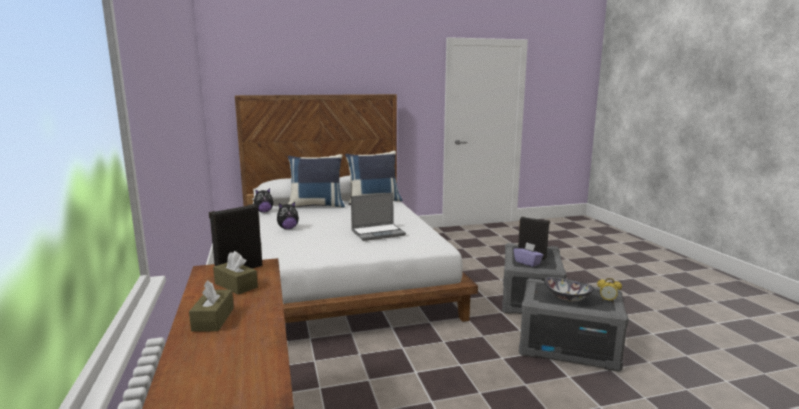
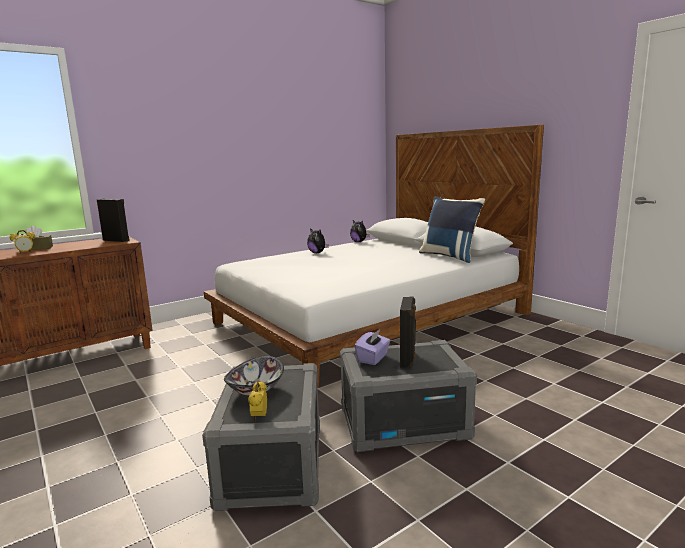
camera: 70 degrees right, 0 degrees up
brown tissue box [213,251,258,295] -> none
blue pillow [288,154,345,208] -> none
laptop [351,192,406,241] -> none
none -> alarm clock [10,230,35,254]

